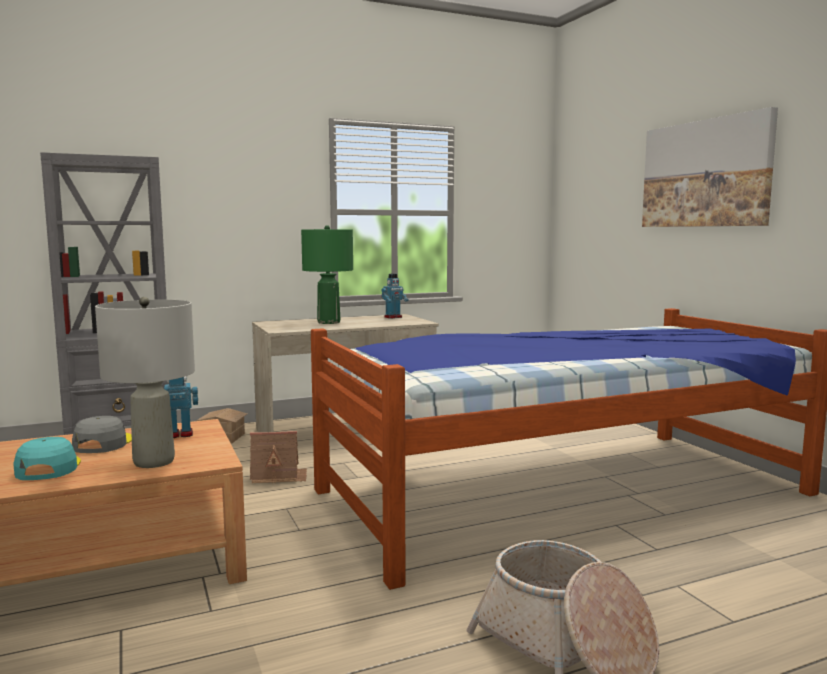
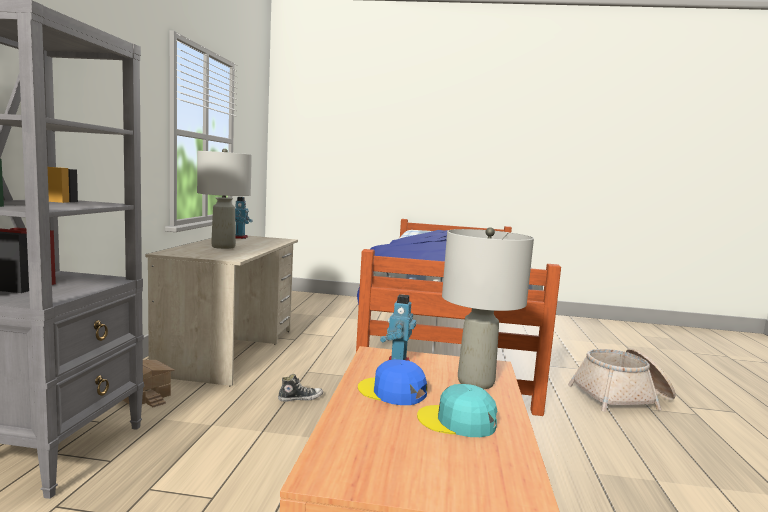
camera: 60 degrees left, 0 degrees up
grey cap [72,416,132,453] -> blue cap [358,359,427,405]
toy house [250,431,307,484] -> shoe [278,374,323,402]
green table lamp [301,225,353,324] -> grey table lamp [197,149,252,249]
picture [642,107,778,227] -> none

